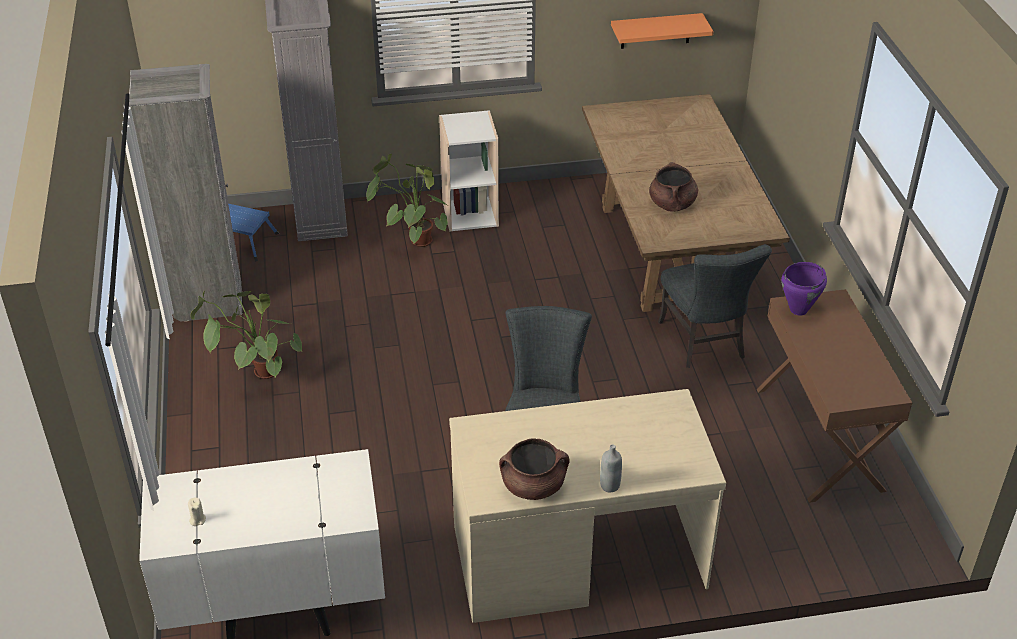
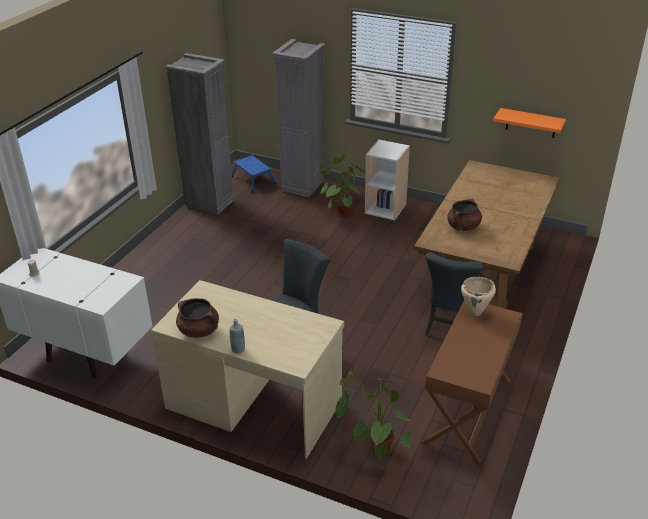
camera: 35 degrees right, 5 degrees down
potted plant [190,291,302,379] -> potted plant moved to [335,368,412,458]
purple cooking pot [781,262,827,316] -> beige cooking pot [461,277,496,316]

